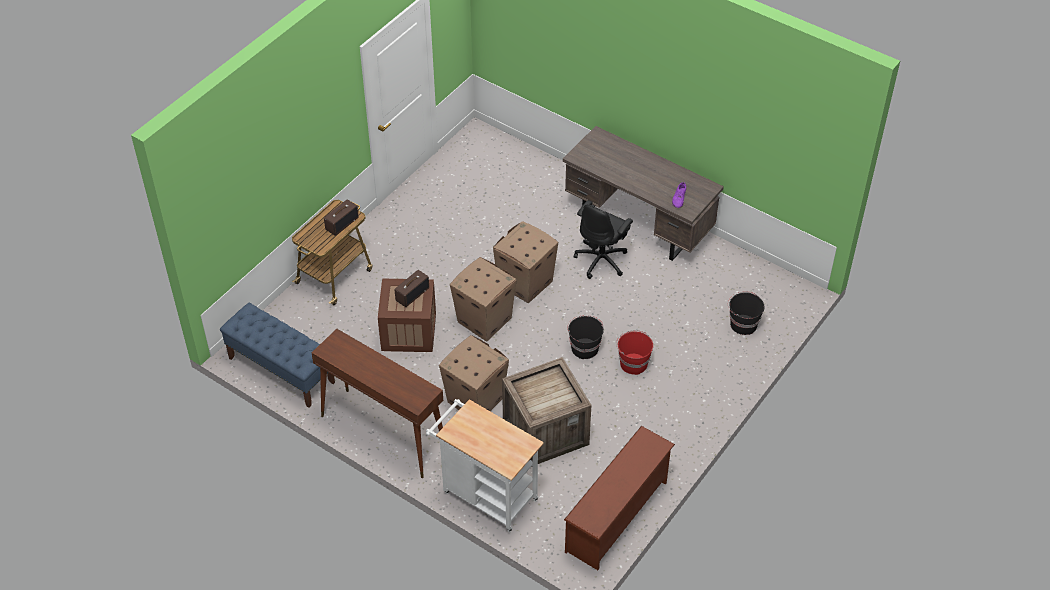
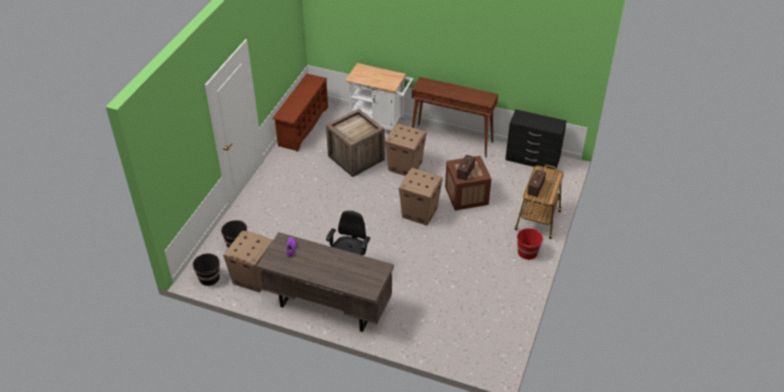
camera: 165 degrees right, 5 degrees down
blue bench [220,303,335,408] -> black dresser [505,109,567,170]
cardboard box [493,221,558,303] -> cardboard box moved to [223,231,273,293]
black bucket [567,315,604,359] -> black bucket moved to [193,253,220,286]
red bucket [616,330,653,375] -> red bucket moved to [517,228,544,260]

